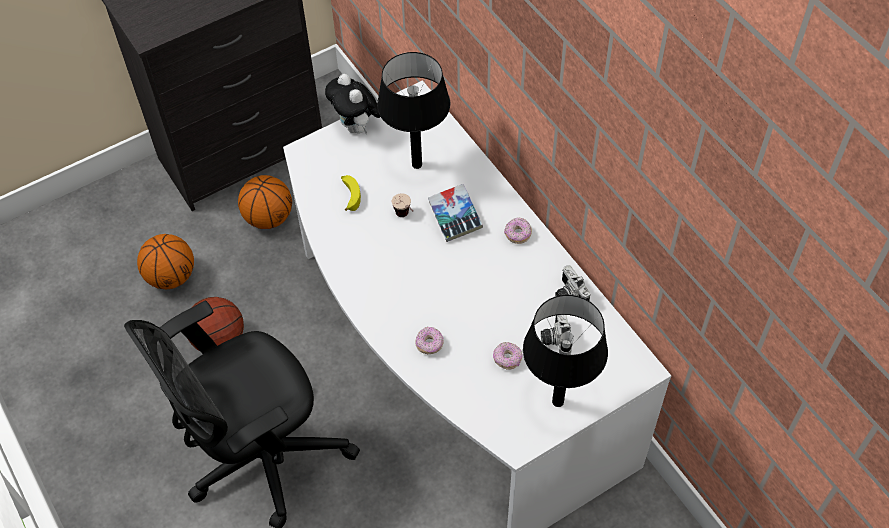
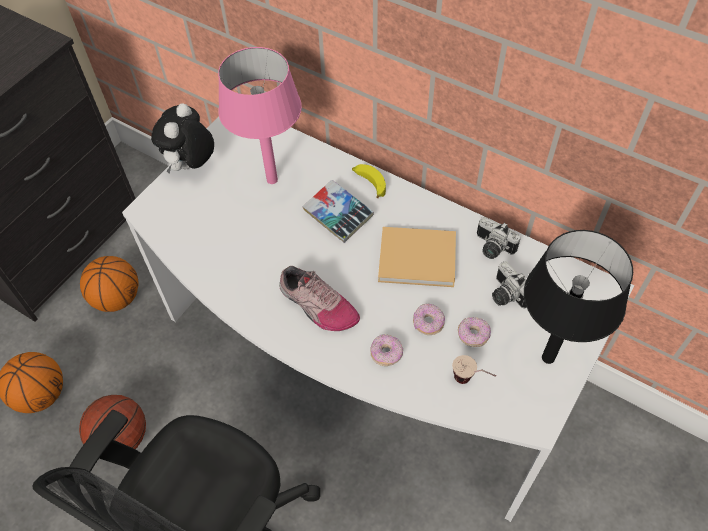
camera: 25 degrees left, 0 degrees up
plush toy [325,74,380,134] -> plush toy turned 75 degrees clockwise [151,103,214,174]
banana [341,175,361,211] -> banana moved to [352,164,386,198]
black table lamp [377,52,450,169] -> pink table lamp [218,47,302,184]
cup [392,193,413,217] -> cup moved to [452,355,496,384]
donut [504,217,532,244] -> donut moved to [413,303,445,335]
none -> shoe [279,266,360,331]
none -> beige book [378,227,456,287]

